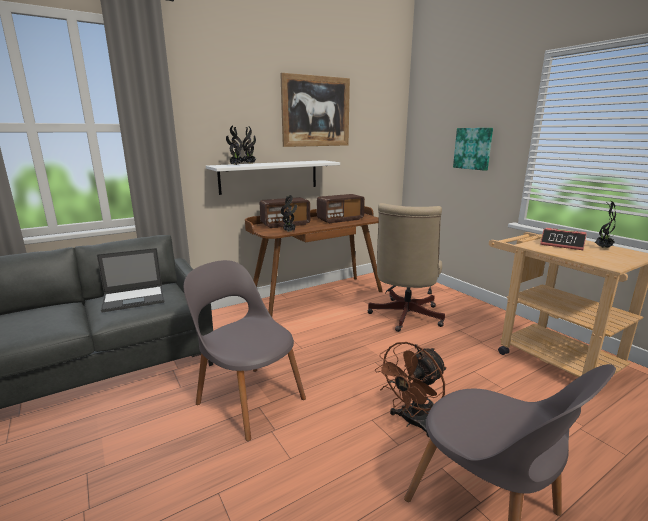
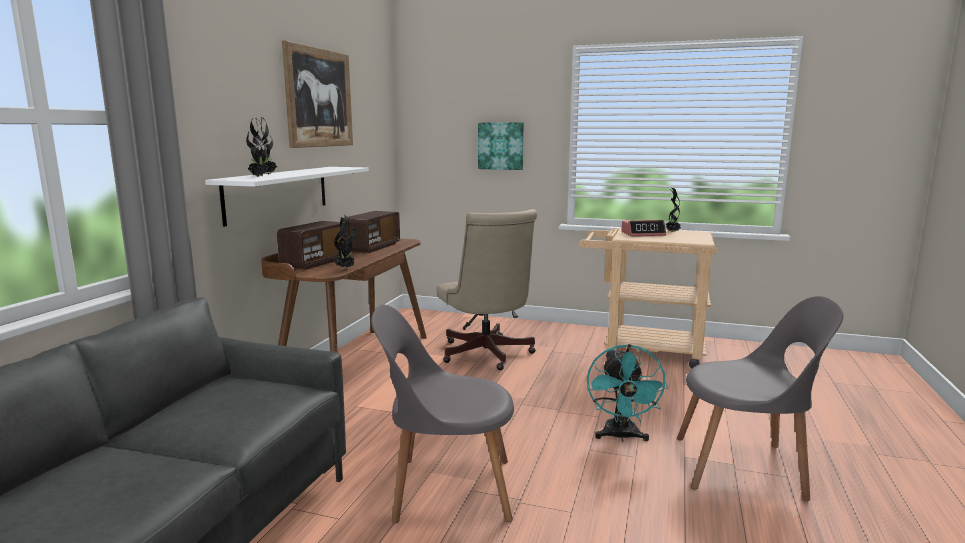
camera: 40 degrees left, 5 degrees down
laptop [97,248,164,312] -> none
brown fan [375,342,447,437] -> turquoise fan [587,344,668,442]

